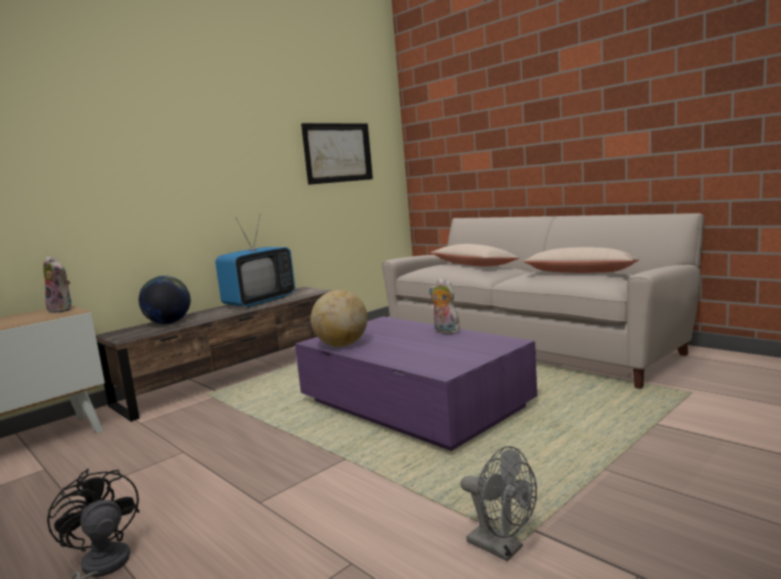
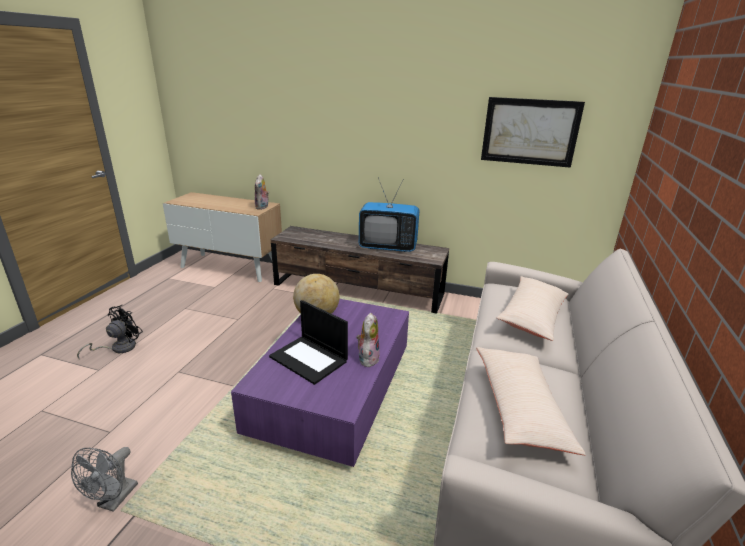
camera: 60 degrees right, 15 degrees up
globe [139,276,191,324] -> none
none -> laptop [269,300,348,385]

